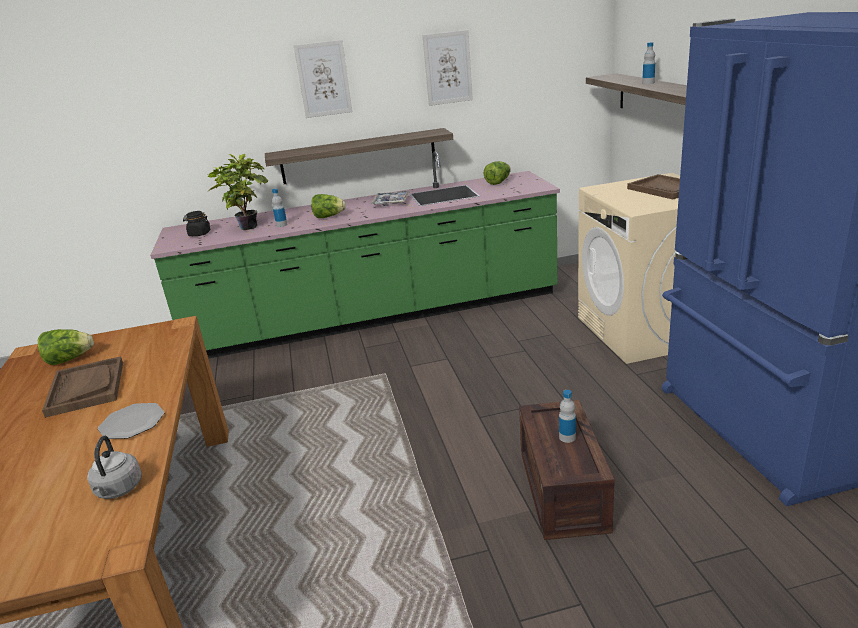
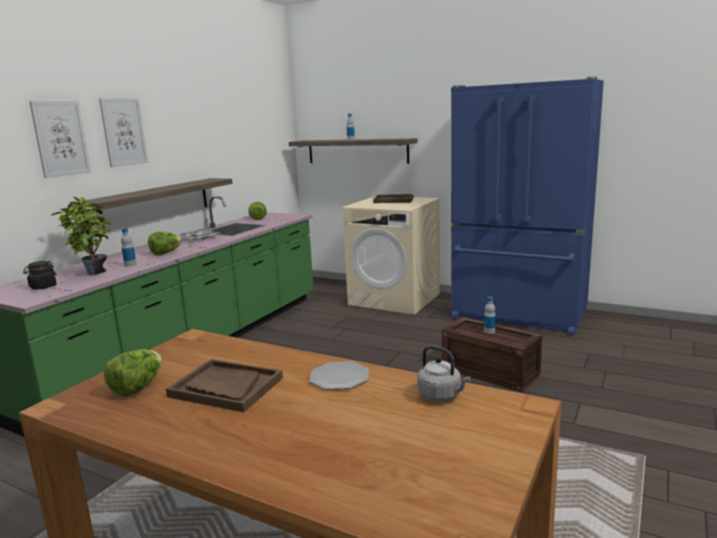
camera: 50 degrees left, 10 degrees down
picture [423,30,473,106] -> picture moved to [29,101,91,178]

